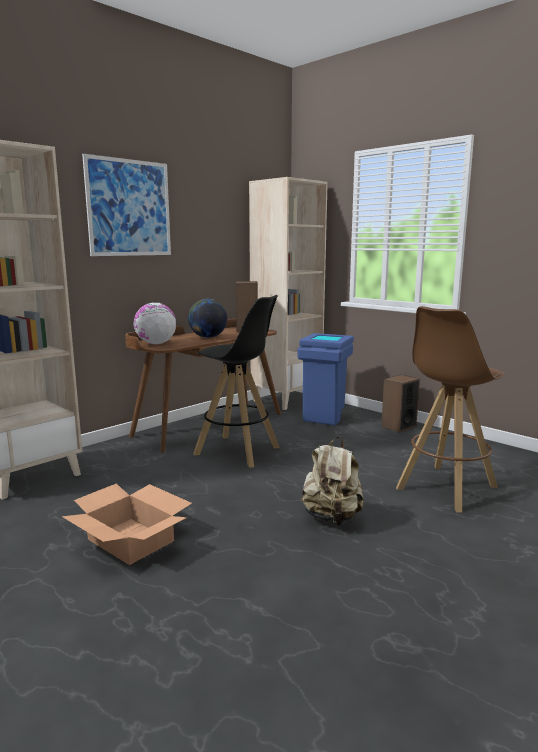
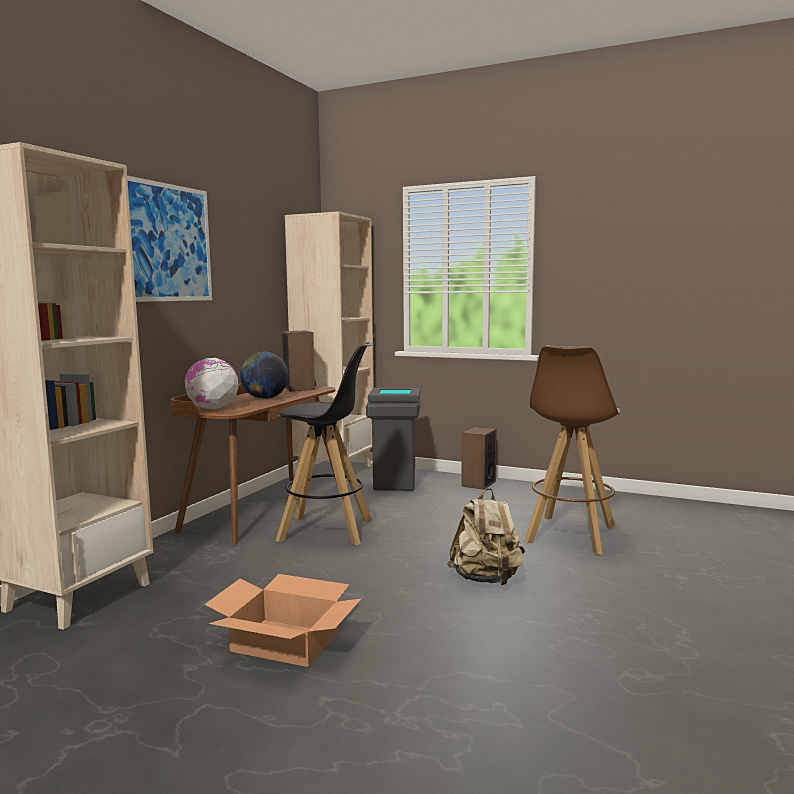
camera: 20 degrees left, 5 degrees down
blue trash can [297,333,354,425] -> grey trash can [366,388,420,491]

